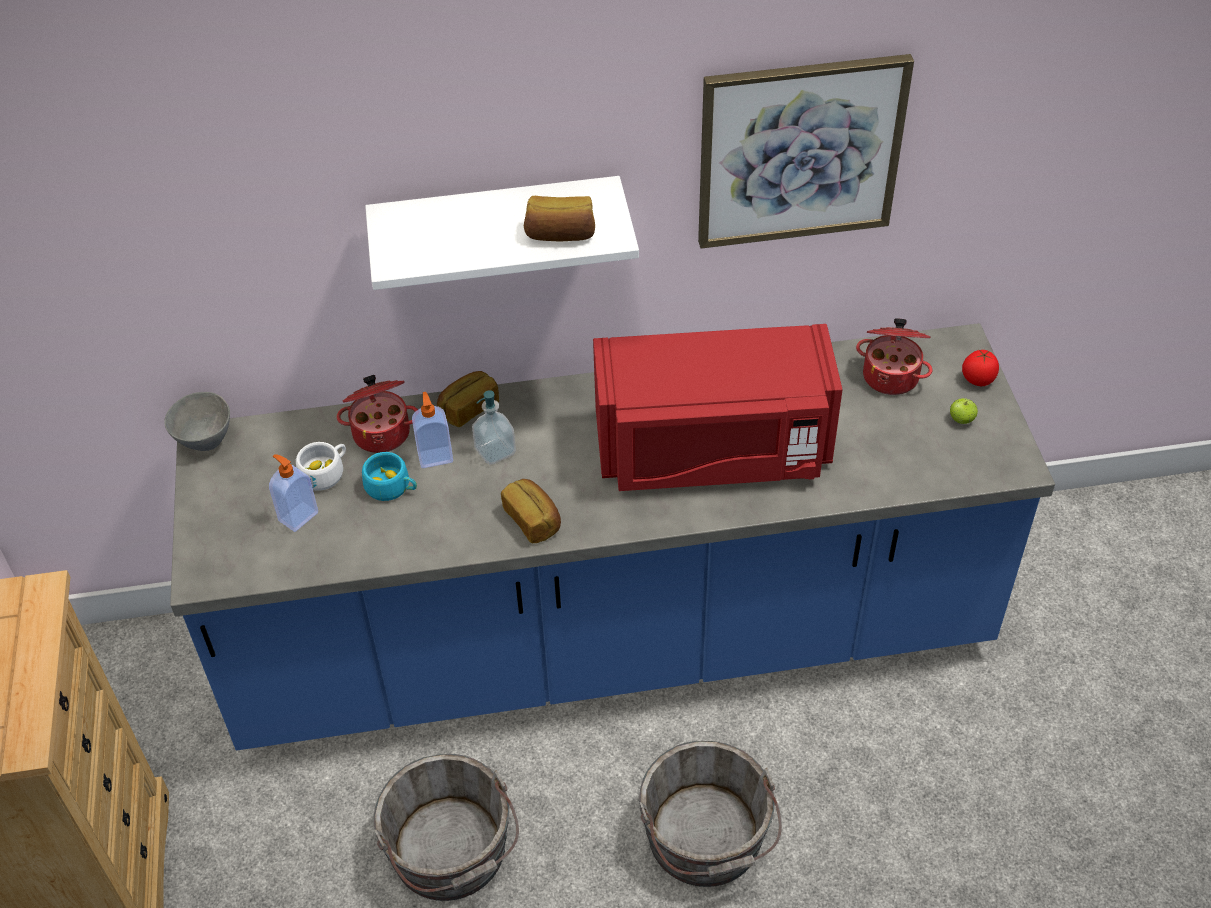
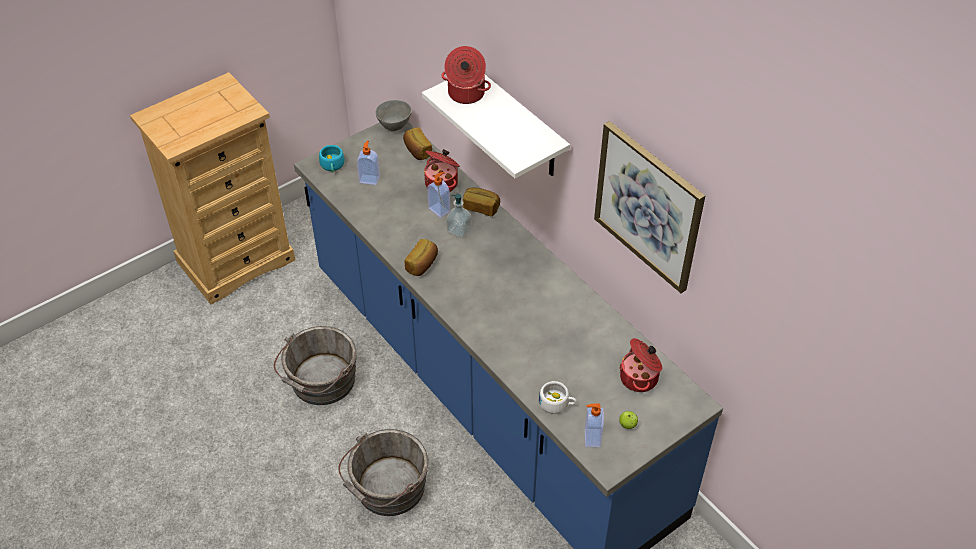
camera: 60 degrees right, 0 degrees up
white cup [296,442,346,491] -> white cup moved to [539,381,577,414]
turquoise cup [362,452,417,501] -> turquoise cup moved to [319,145,345,173]
bread [524,196,595,242] -> bread moved to [403,127,432,160]
red microwave [593,324,843,491] -> none
tomato [962,349,999,386] -> none
none -> cooking pot [441,46,491,104]
none -> soap dispenser [585,403,604,447]

